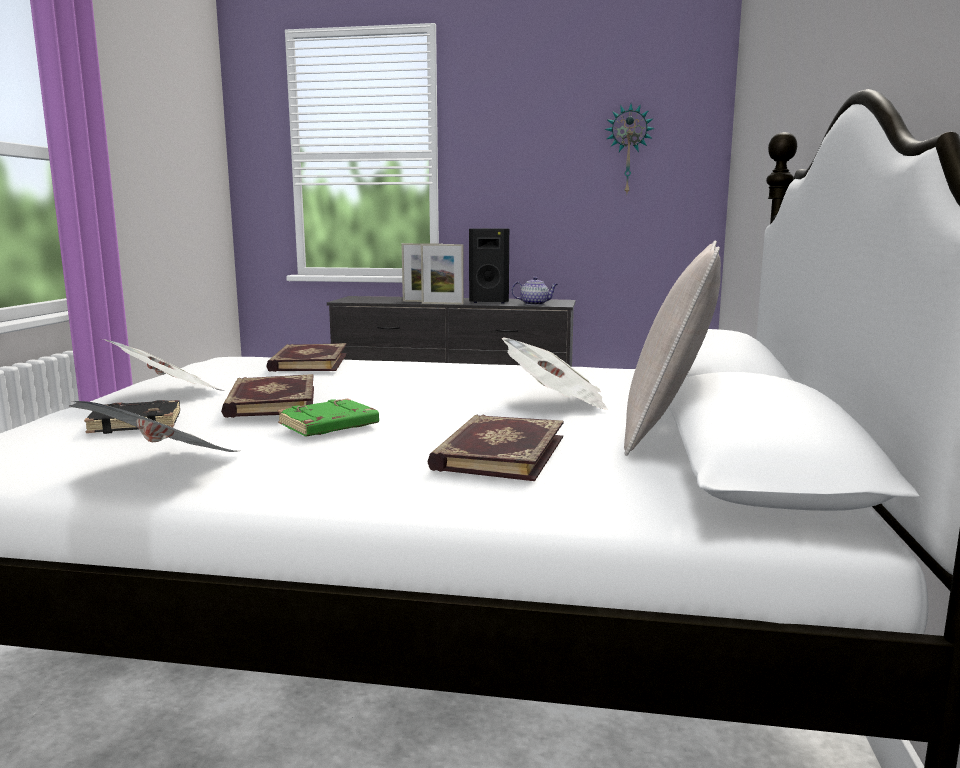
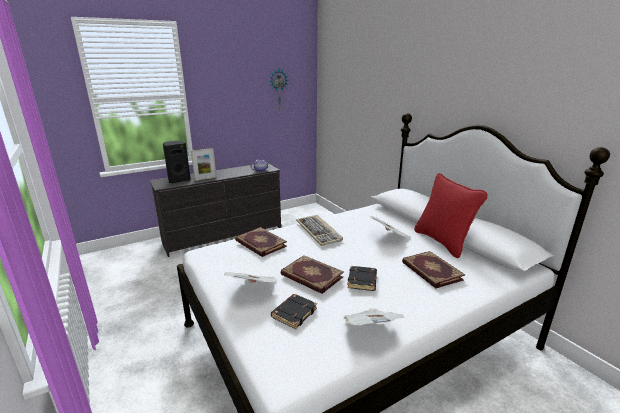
camera: 40 degrees left, 10 degrees up
green book [277,399,379,436] -> black book [347,266,377,291]
picture frame [421,244,464,305] -> none
black speaker [469,228,509,303] -> black speaker moved to [163,141,191,183]
beige pillow [624,241,721,456] -> red pillow [414,173,488,258]
none -> keyboard [296,215,343,246]

